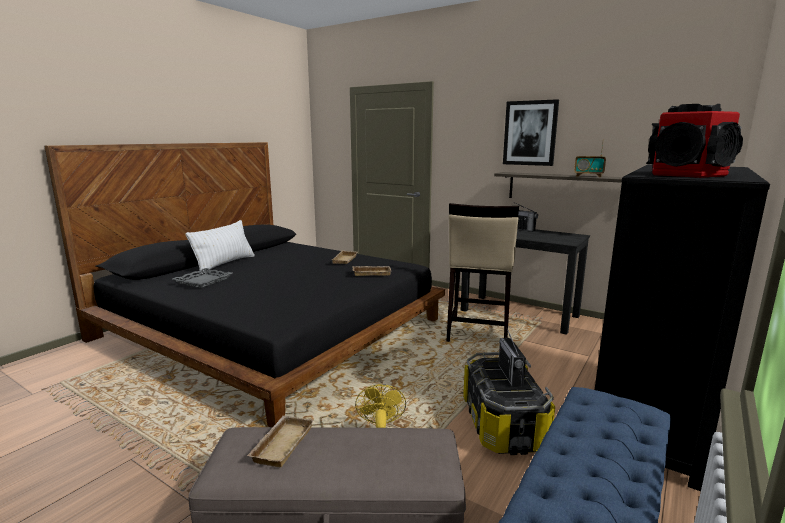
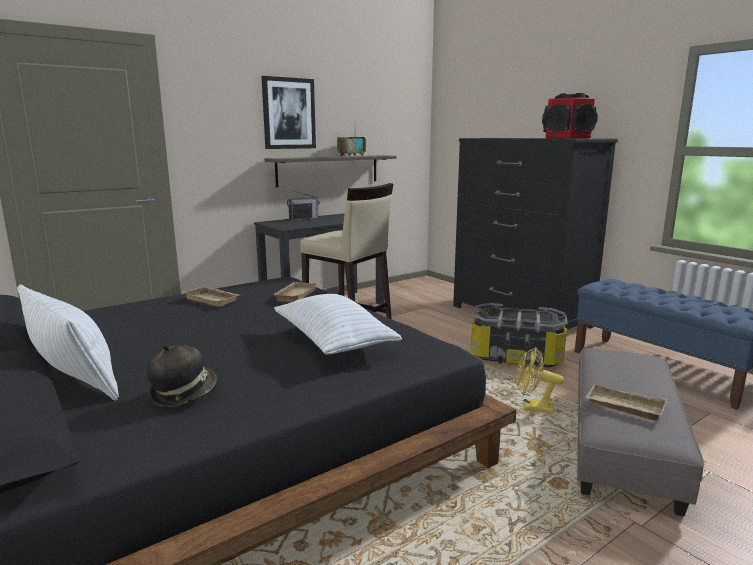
camera: 70 degrees left, 0 degrees up
grey tray [172,268,233,288] -> hat [147,345,217,407]
radio [498,328,526,387] -> none
none -> white pillow [274,294,402,355]

